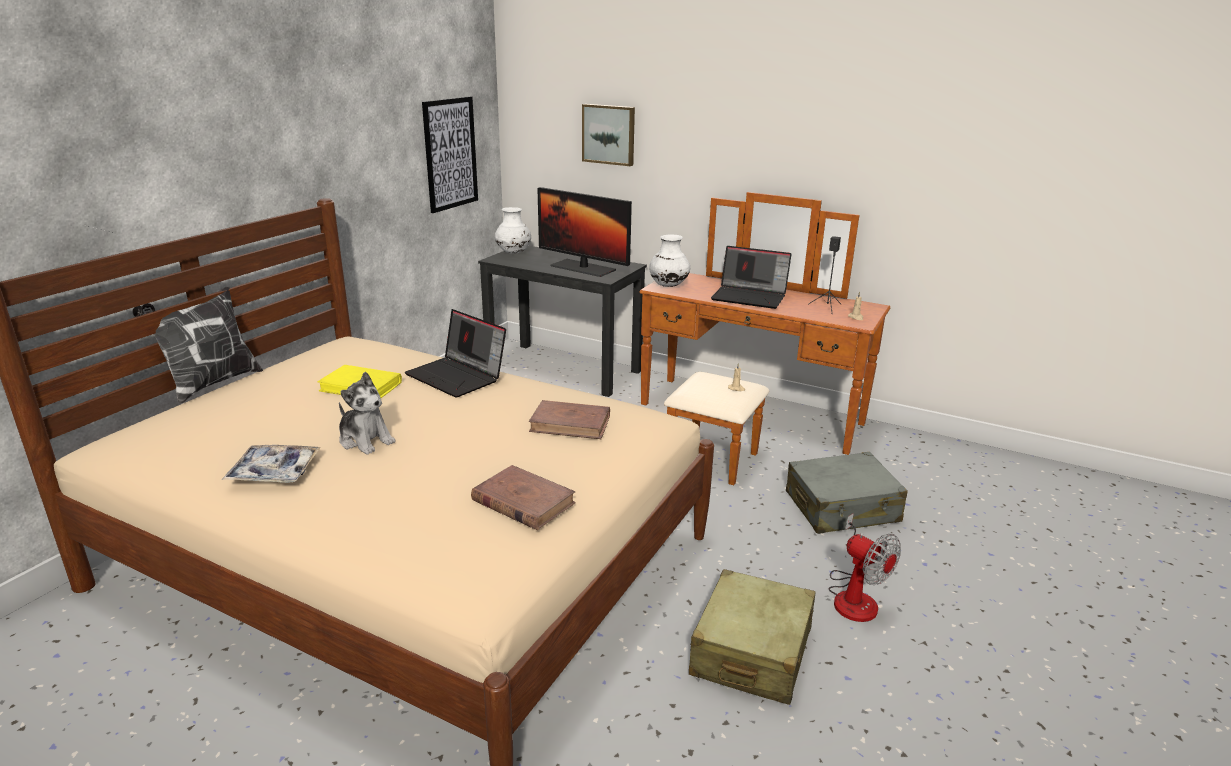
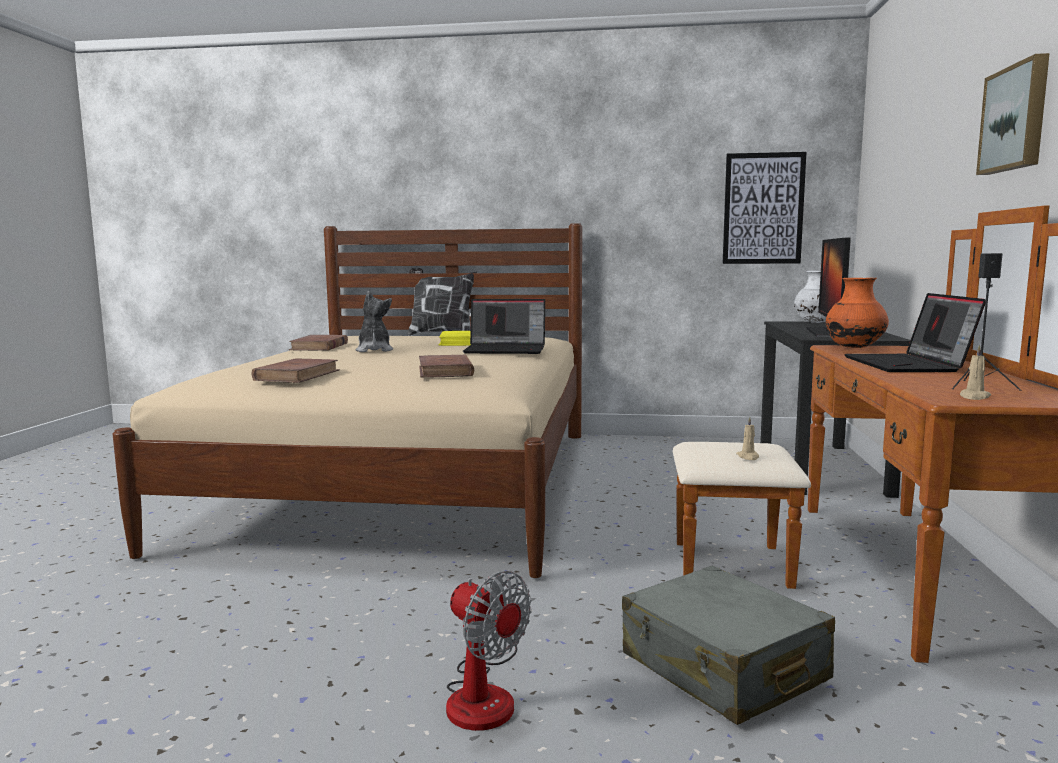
camera: 70 degrees right, 15 degrees down
tray [222,445,321,483] -> brown book [289,335,348,351]
plush toy [339,372,396,455] -> plush toy turned 150 degrees clockwise [356,291,393,352]
laptop [404,309,506,398] -> laptop turned 105 degrees counterclockwise [463,299,545,354]
picture [582,104,635,166] -> picture moved to [976,53,1050,175]
white vase [649,235,690,287] -> orange vase [826,278,889,348]
beige suitcase [689,569,816,705] -> none
fan [828,514,901,622] -> fan turned 75 degrees counterclockwise [446,571,532,731]

